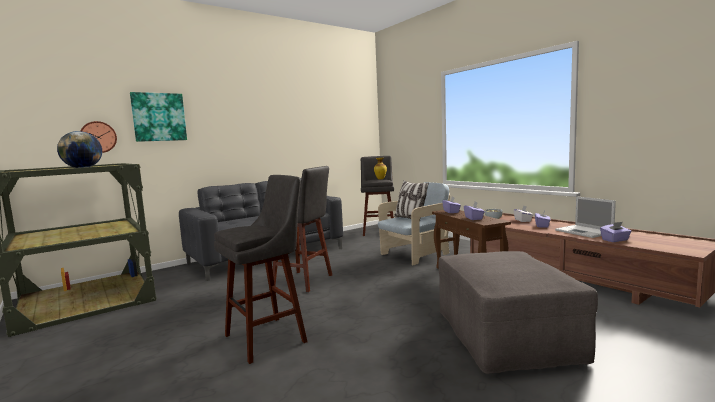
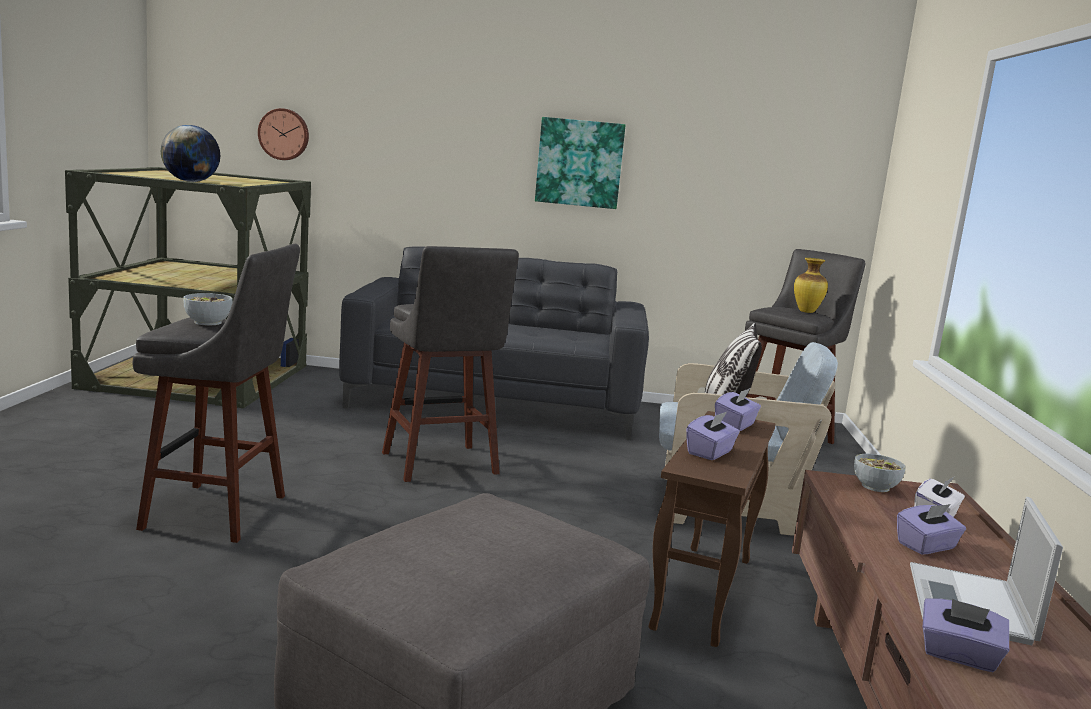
camera: 40 degrees right, 5 degrees up
picture [130,92,187,142] -> picture moved to [535,117,625,209]
none -> bowl [183,293,233,326]

